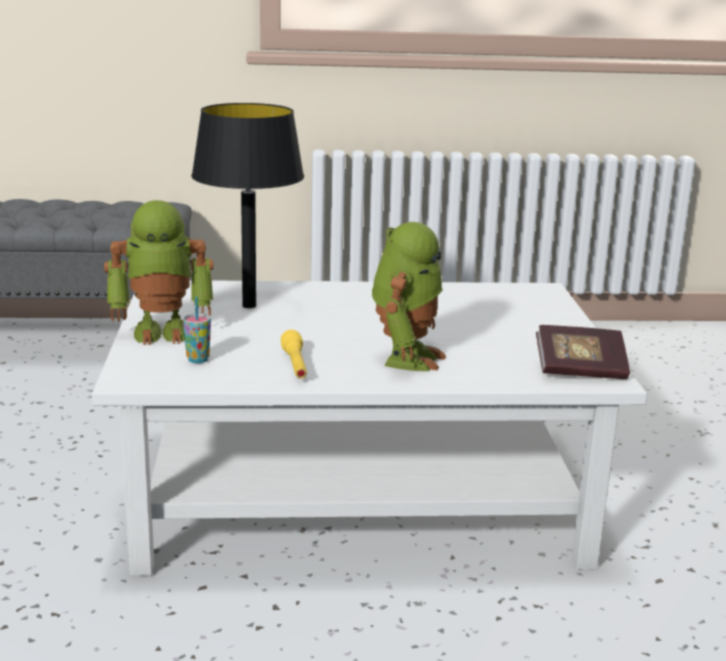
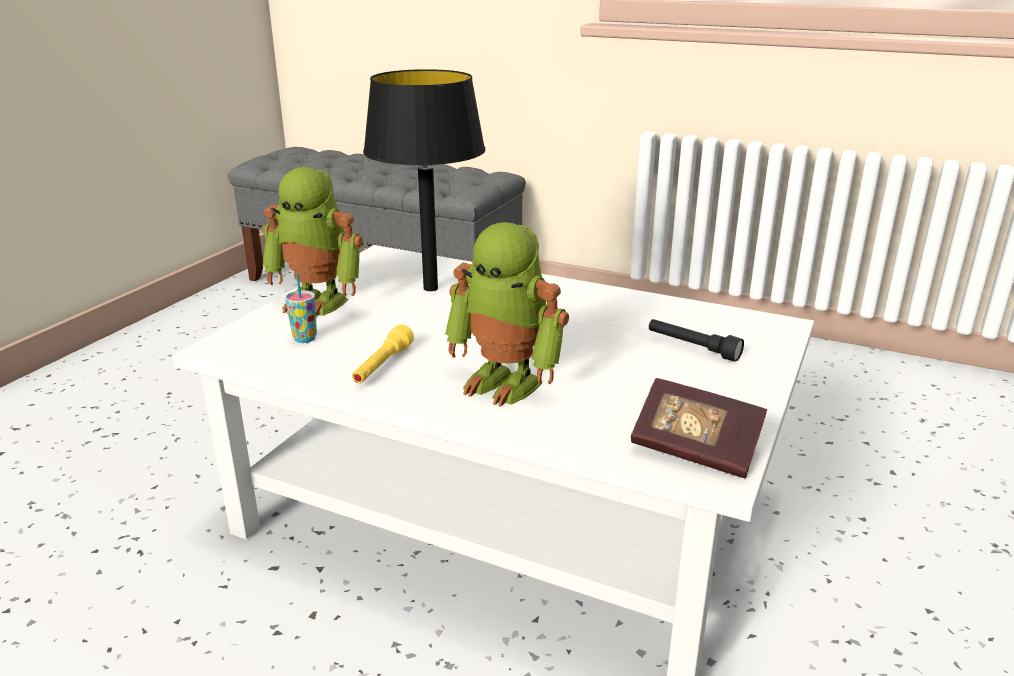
camera: 30 degrees right, 5 degrees up
toy robot [372,222,446,371] -> toy robot turned 75 degrees clockwise [445,222,569,407]
none -> black flashlight [649,319,744,362]

